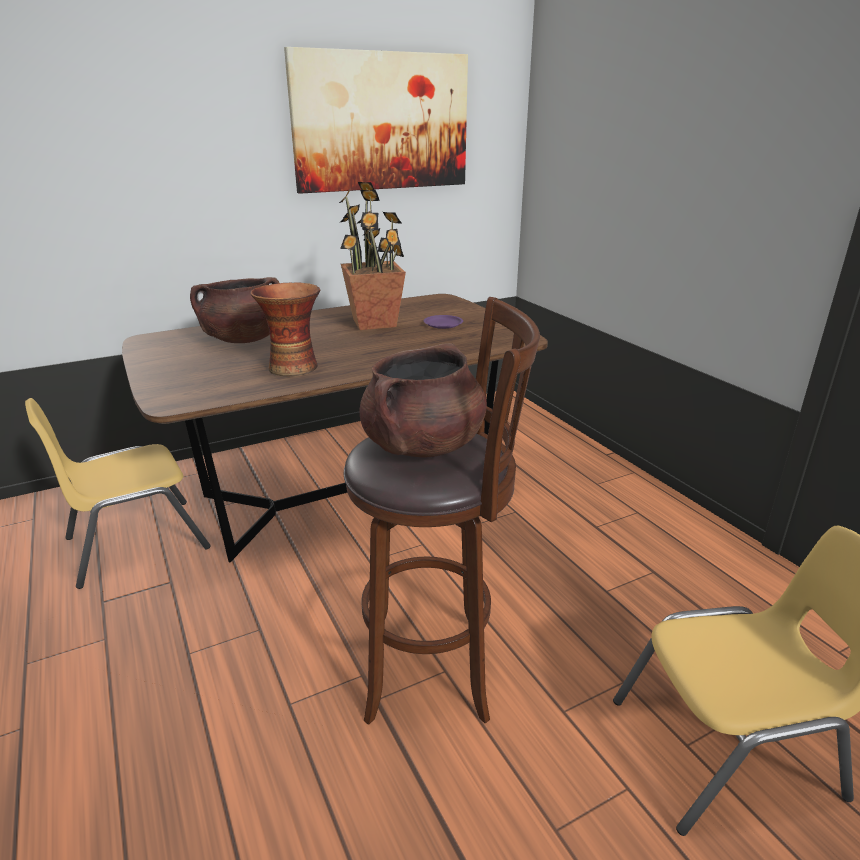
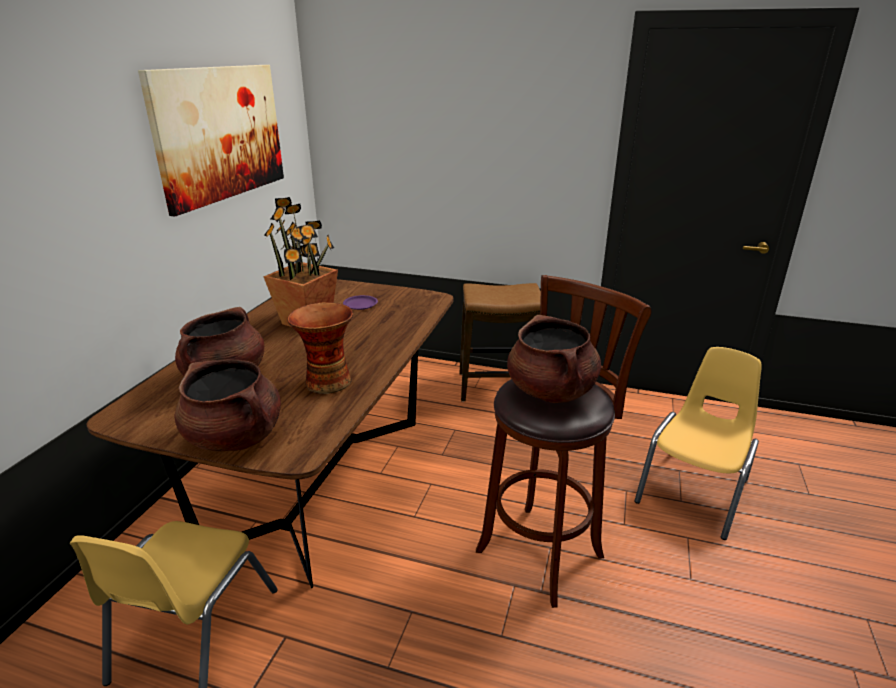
camera: 45 degrees left, 0 degrees up
none -> brown cooking pot [175,359,281,451]
none -> stool [460,283,541,402]

